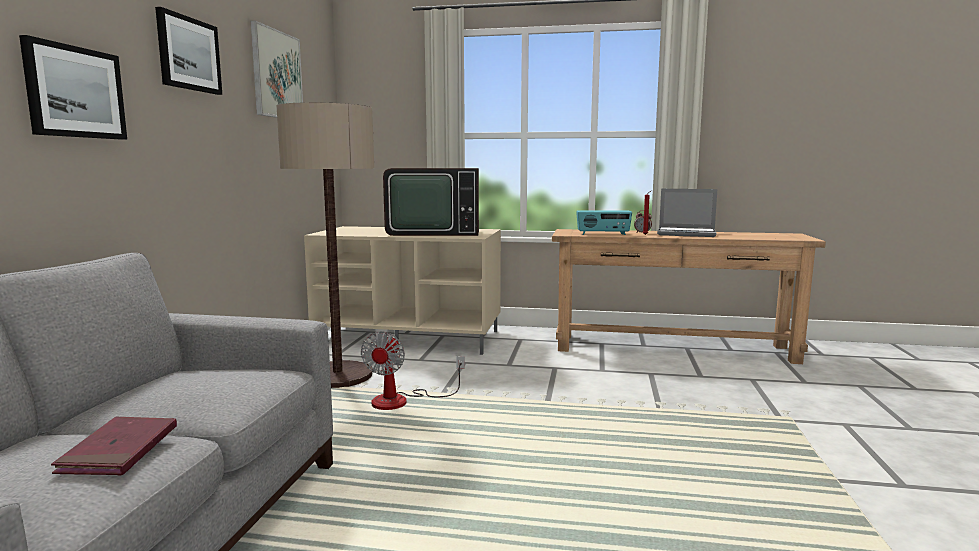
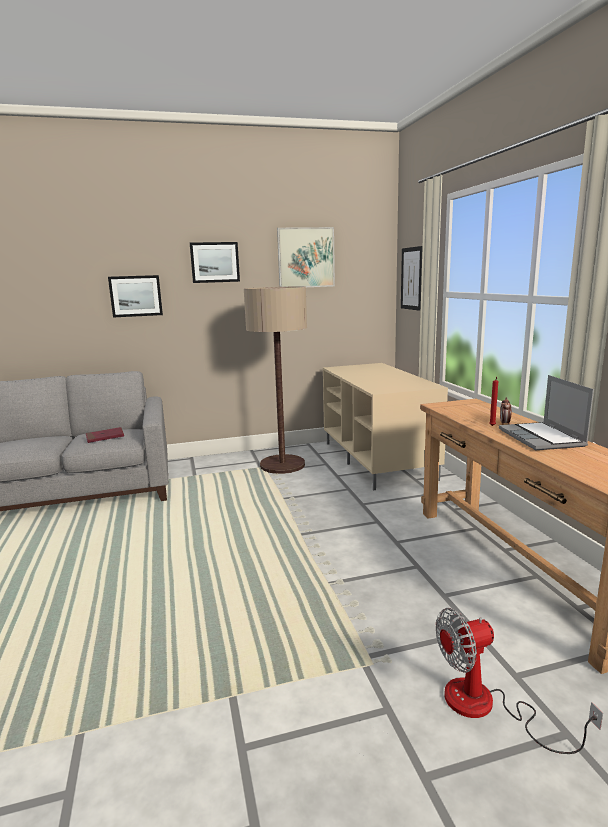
camera: 65 degrees right, 5 degrees up
red book [51,417,177,476] -> red book moved to [86,427,124,443]
fan [361,331,465,410] -> fan moved to [436,608,603,754]
television [383,168,479,236] -> none
radio [576,210,632,235] -> none
none -> picture [401,246,423,311]

